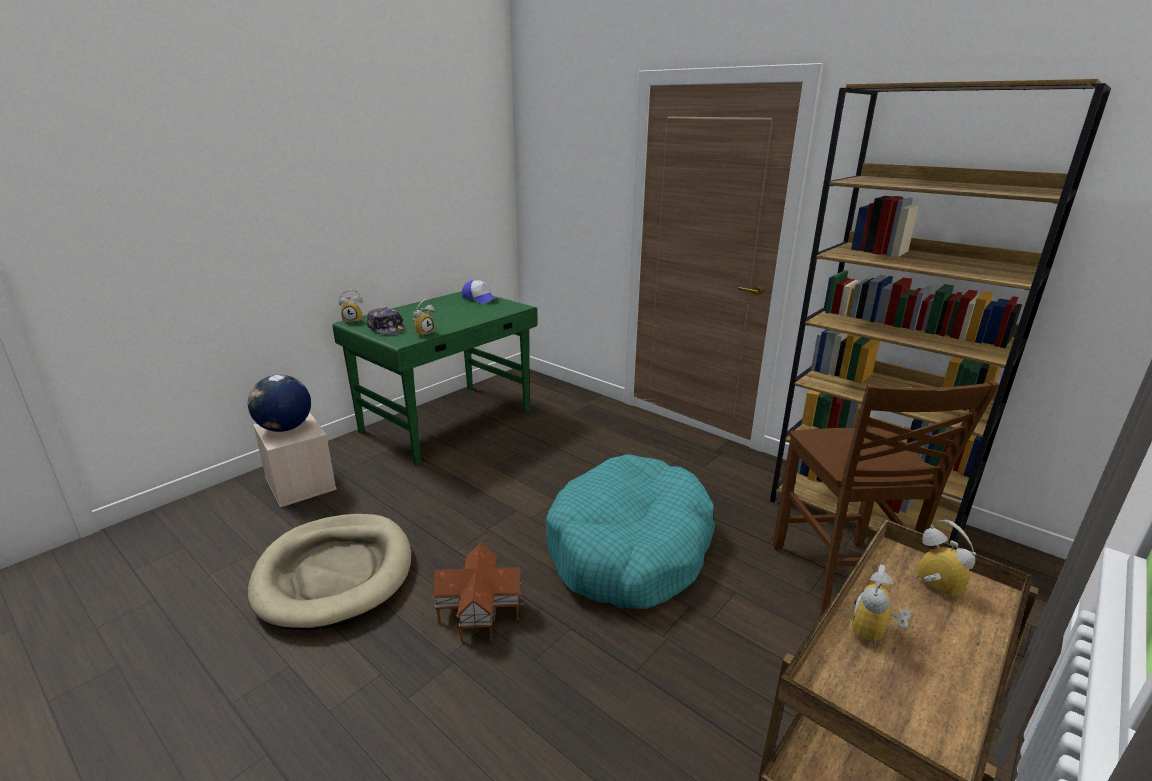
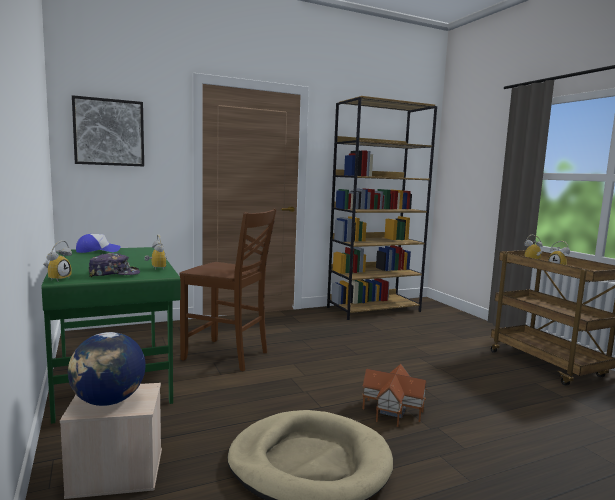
camera: 65 degrees left, 15 degrees down
turquoise dog bed [546,454,715,609] -> none
brown chair [773,381,1000,617] -> brown chair moved to [180,209,277,371]
none -> picture [72,95,144,166]

